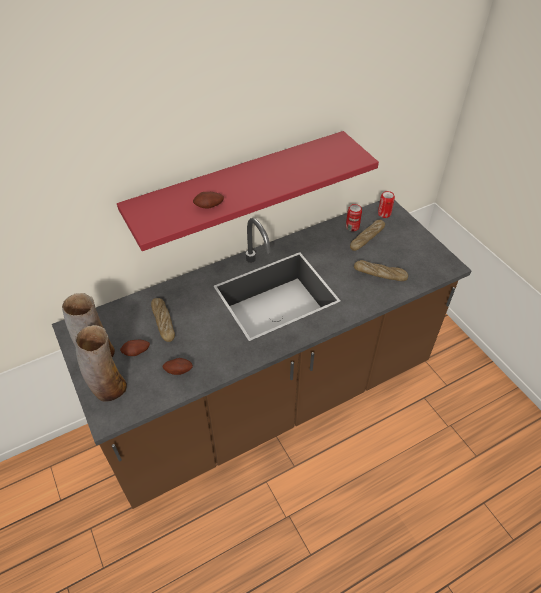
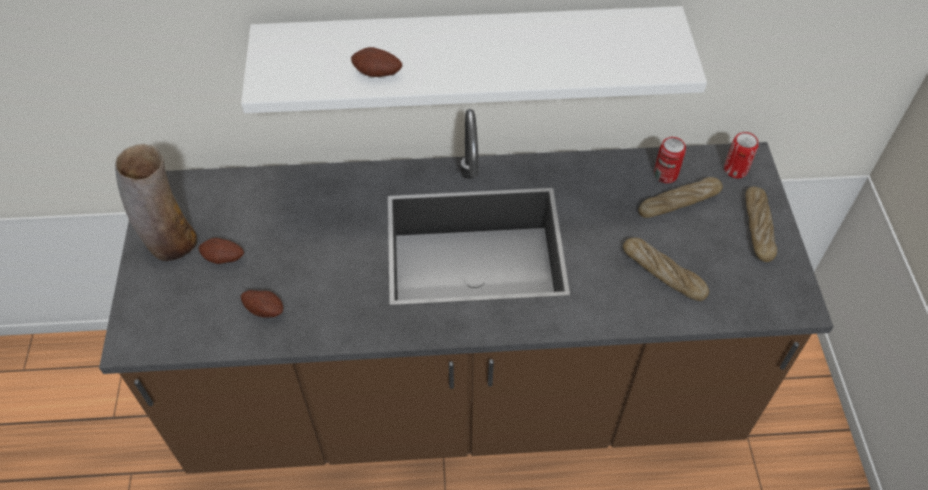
camera: 25 degrees right, 5 degrees up
vase [76,325,127,402] -> none
red shelf [117,131,379,251] -> white shelf [241,6,707,114]
bread [151,298,175,342] -> bread moved to [745,186,777,262]

